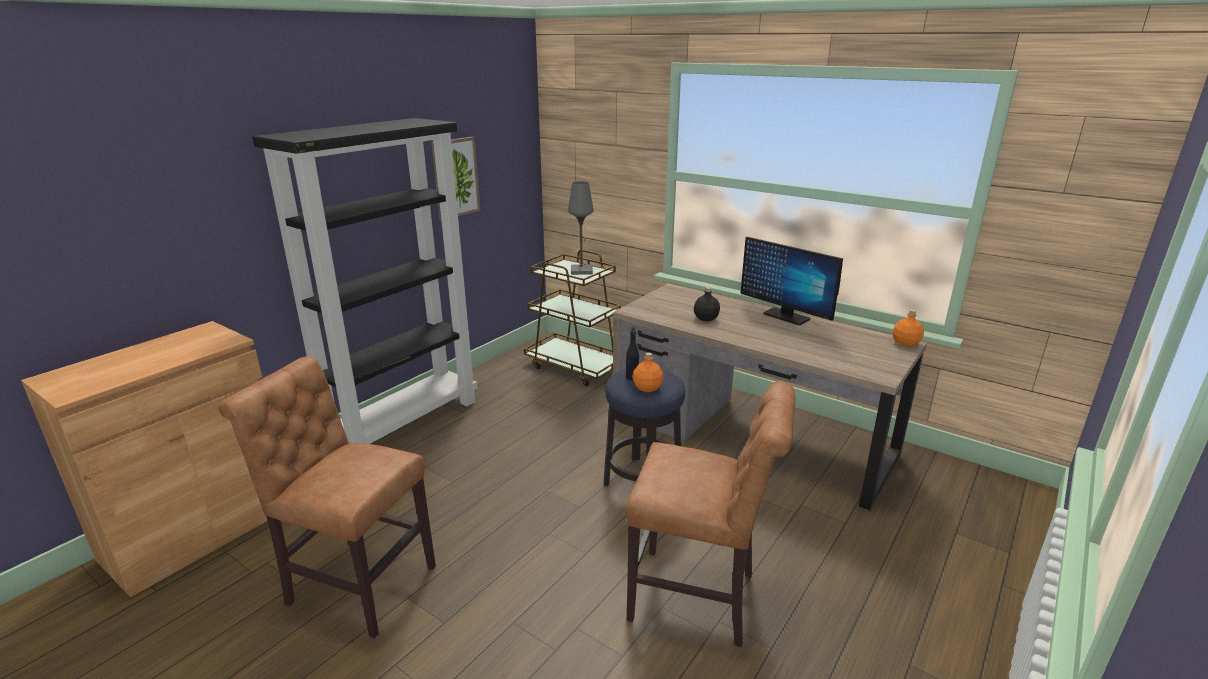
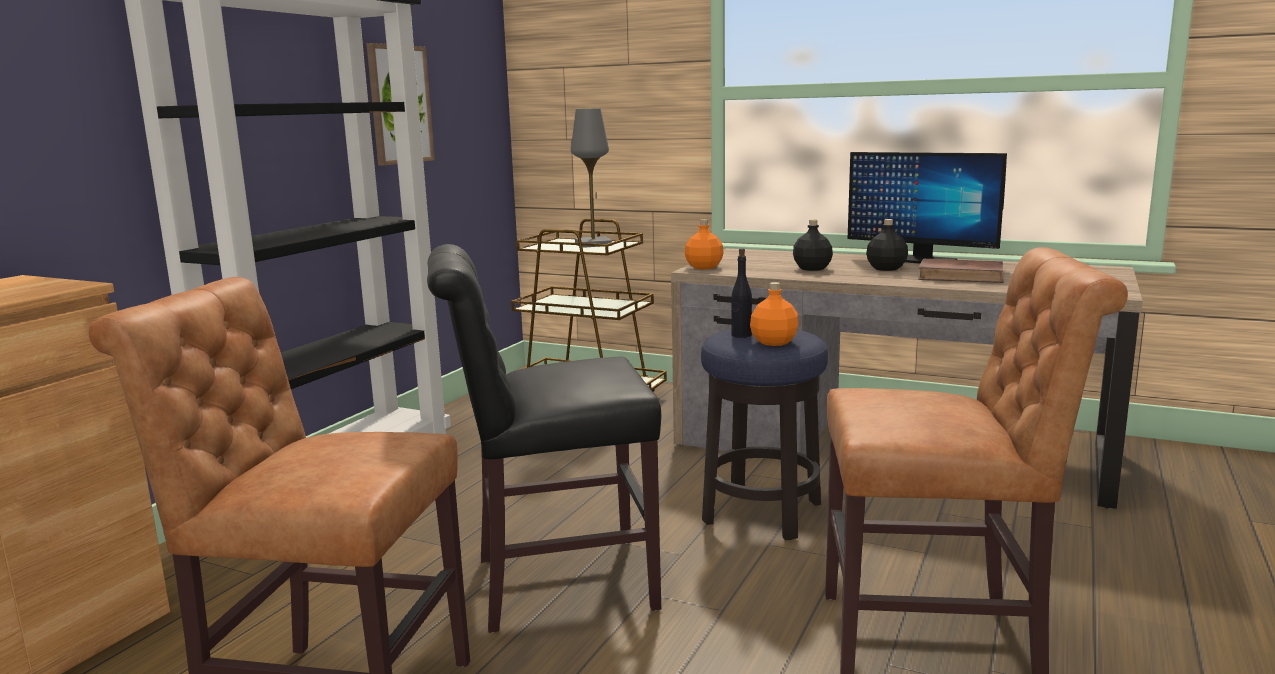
camera: 10 degrees left, 10 degrees down
orange bottle [892,310,924,347] -> orange bottle moved to [685,219,724,269]
none -> black chair [427,244,661,633]
none -> black bottle [866,219,908,271]
none -> brown book [918,259,1004,283]

